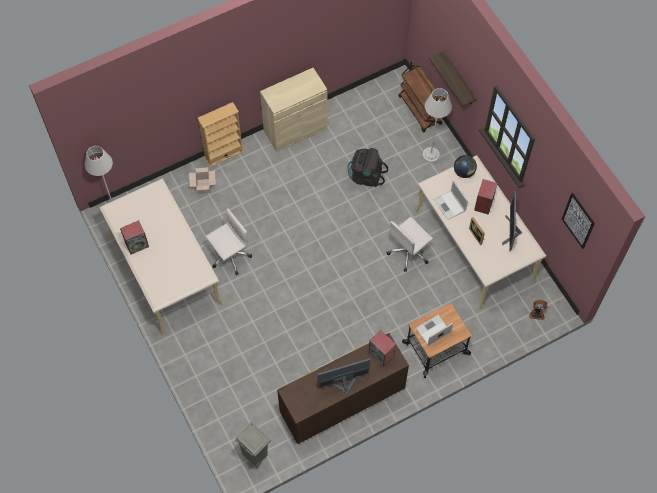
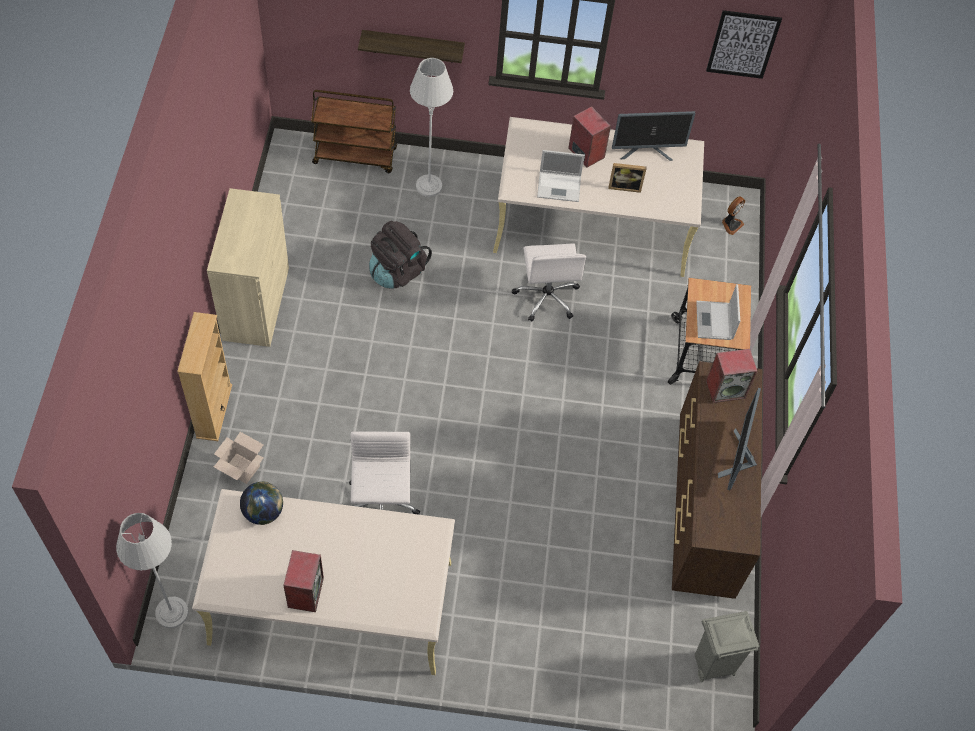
camera: 60 degrees left, 5 degrees down
globe [454,155,477,178] -> globe moved to [240,481,283,525]
monitor [502,191,522,251] -> monitor turned 45 degrees counterclockwise [612,111,696,161]

